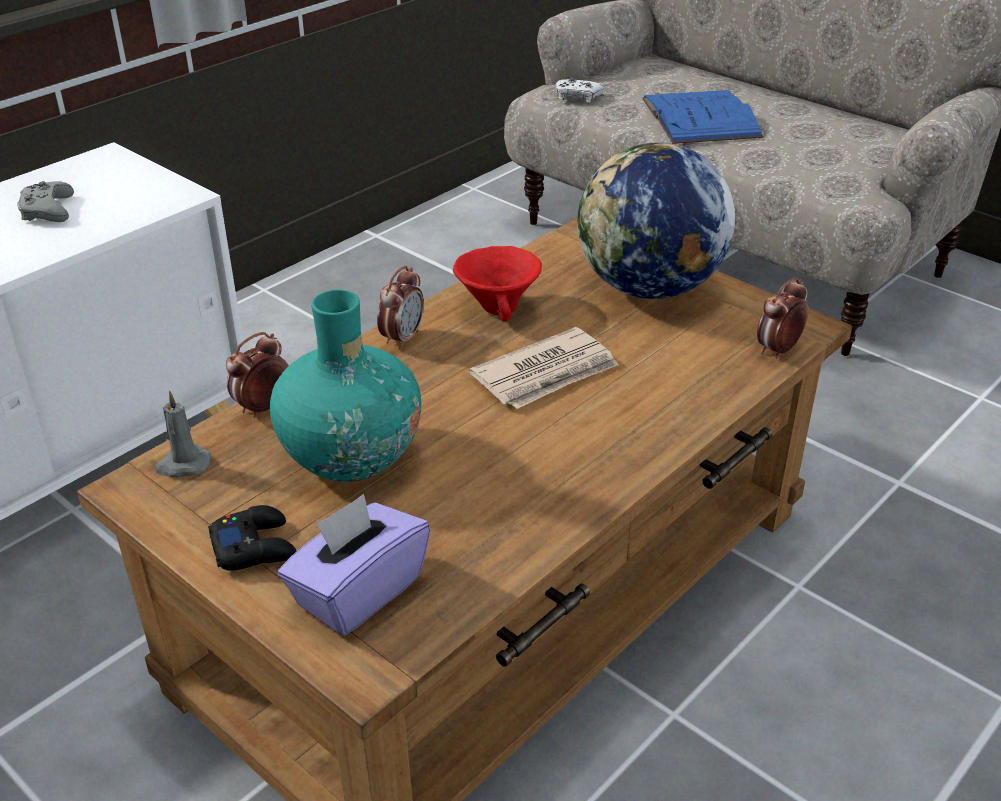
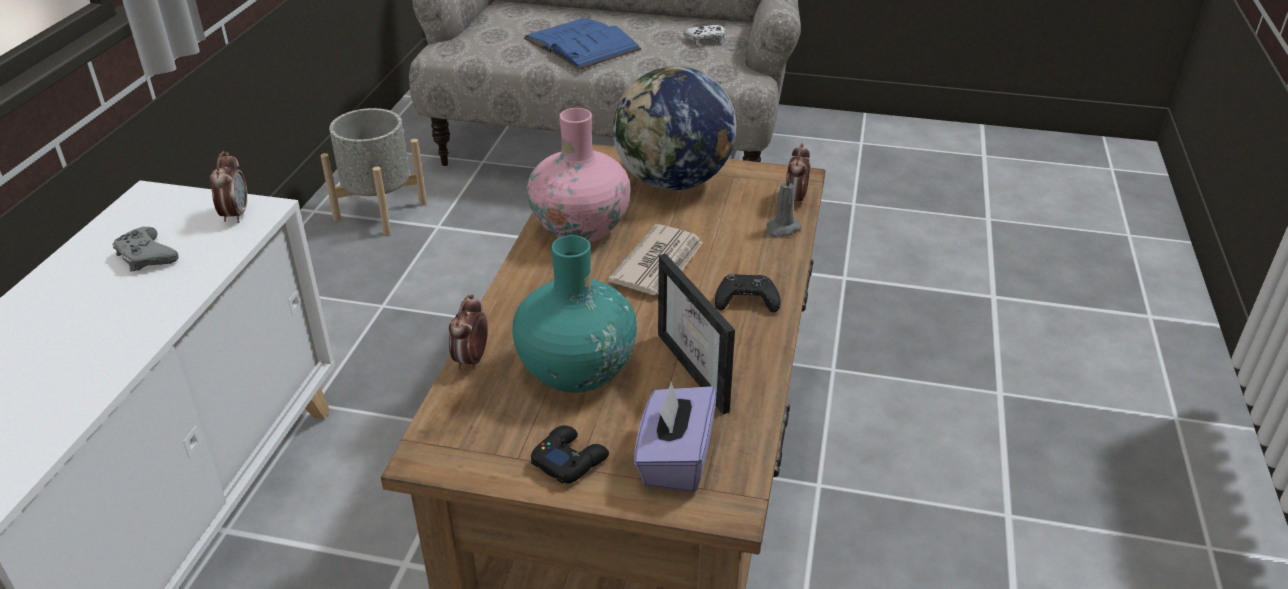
camera: 30 degrees left, 0 degrees up
grey candle [154,391,211,477] -> grey candle moved to [767,174,802,237]
alarm clock [377,266,424,349] -> alarm clock moved to [210,151,247,223]
red bowl [453,246,542,321] -> pink vase [527,108,630,242]
white game controller [555,77,604,103] -> white game controller moved to [683,25,725,46]
none -> grey planter [320,108,427,235]
none -> picture frame [658,254,735,415]
none -> black game controller [715,273,781,313]

